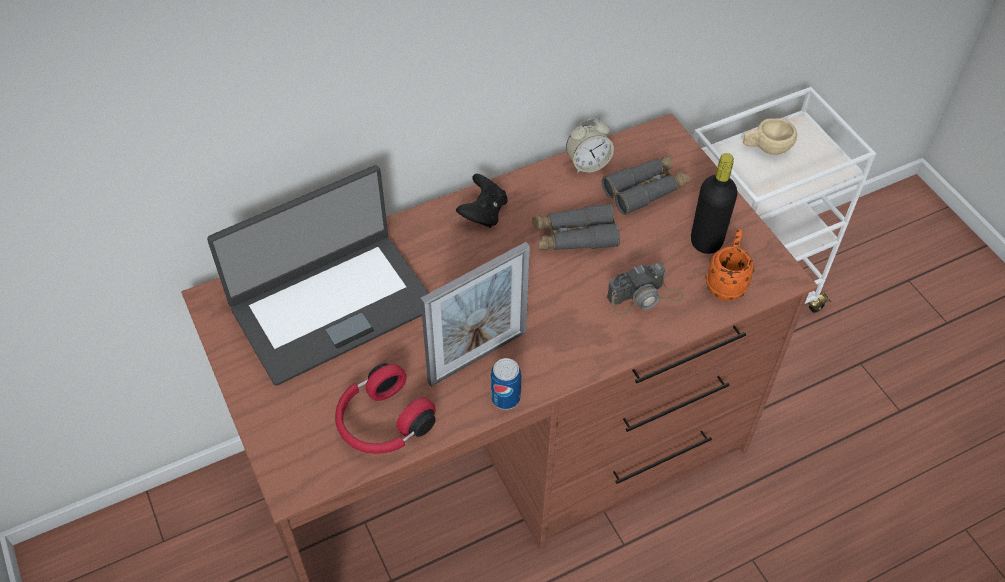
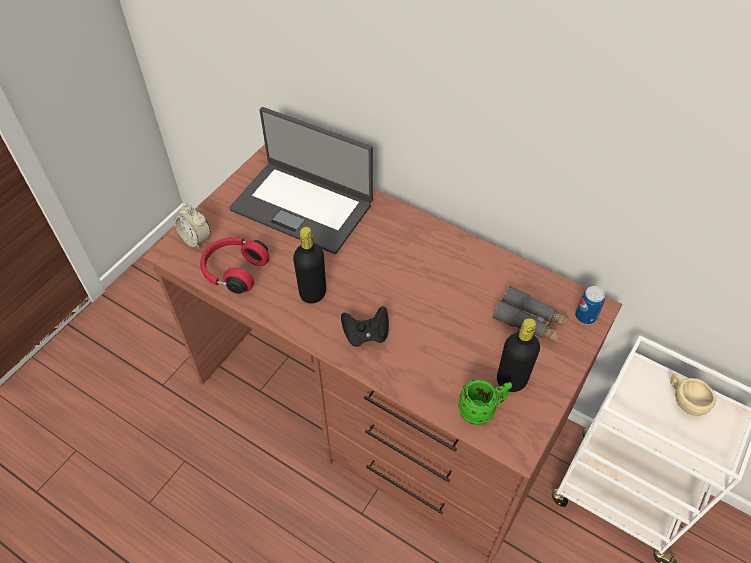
camera: 60 degrees right, 0 degrees up
picture frame [420,242,530,387] -> black bottle [293,227,326,304]
black game controller [456,174,508,227] -> black game controller moved to [341,306,389,347]
can [491,358,521,410] -> can moved to [575,286,605,325]
grey binoculars [532,203,620,251] -> none
alarm clock [566,118,614,173] -> alarm clock moved to [174,203,211,248]
camera [607,263,684,316] -> none
orange mug [705,229,754,301] -> green mug [458,380,512,425]

